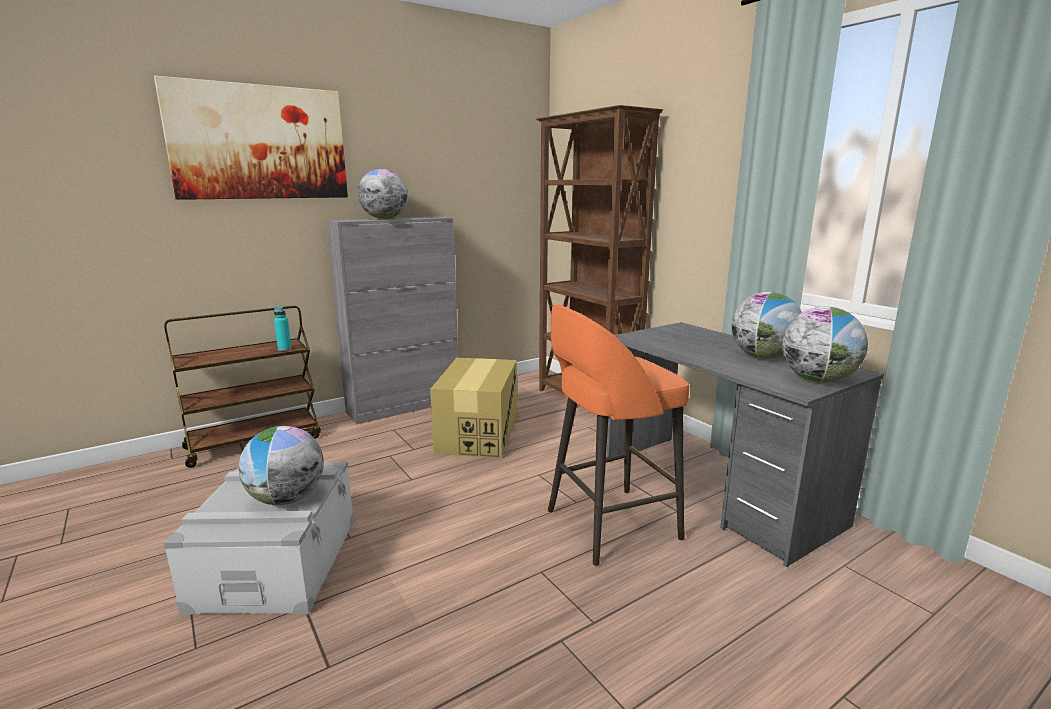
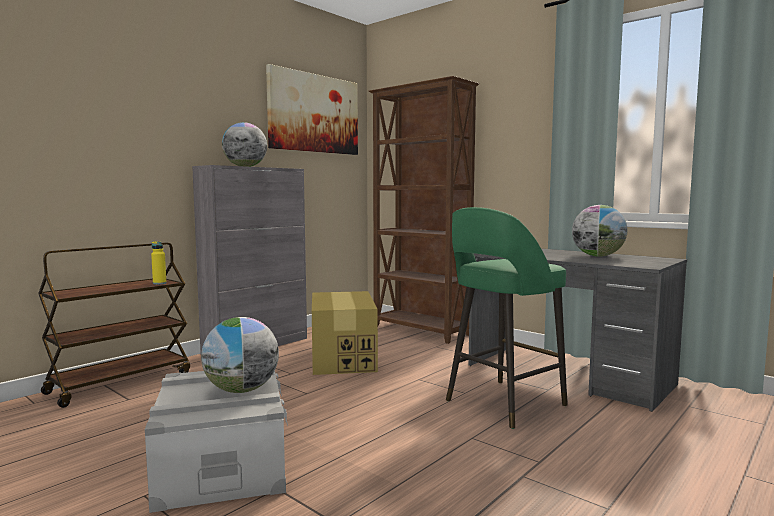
camera: 15 degrees left, 10 degrees down
picture [154,75,348,200] -> picture moved to [266,64,358,155]
turquoise bottle [274,307,292,351] -> yellow bottle [151,241,166,284]
orange stool [548,305,689,566] -> green stool [446,207,568,429]
globe [782,306,868,383] -> none

